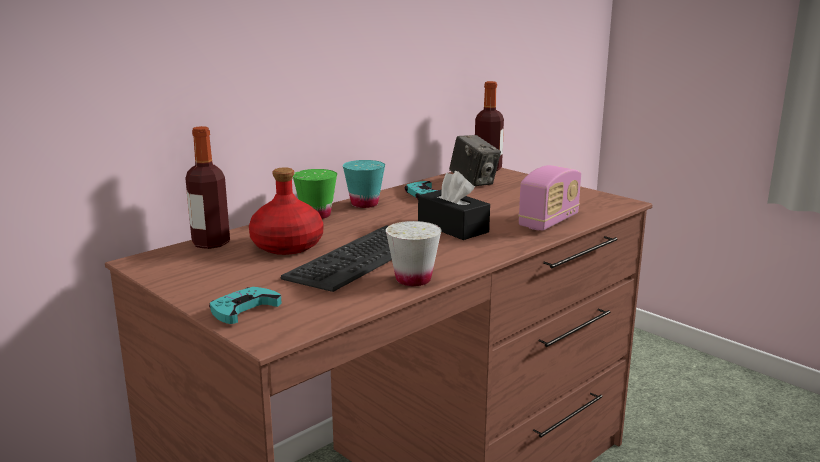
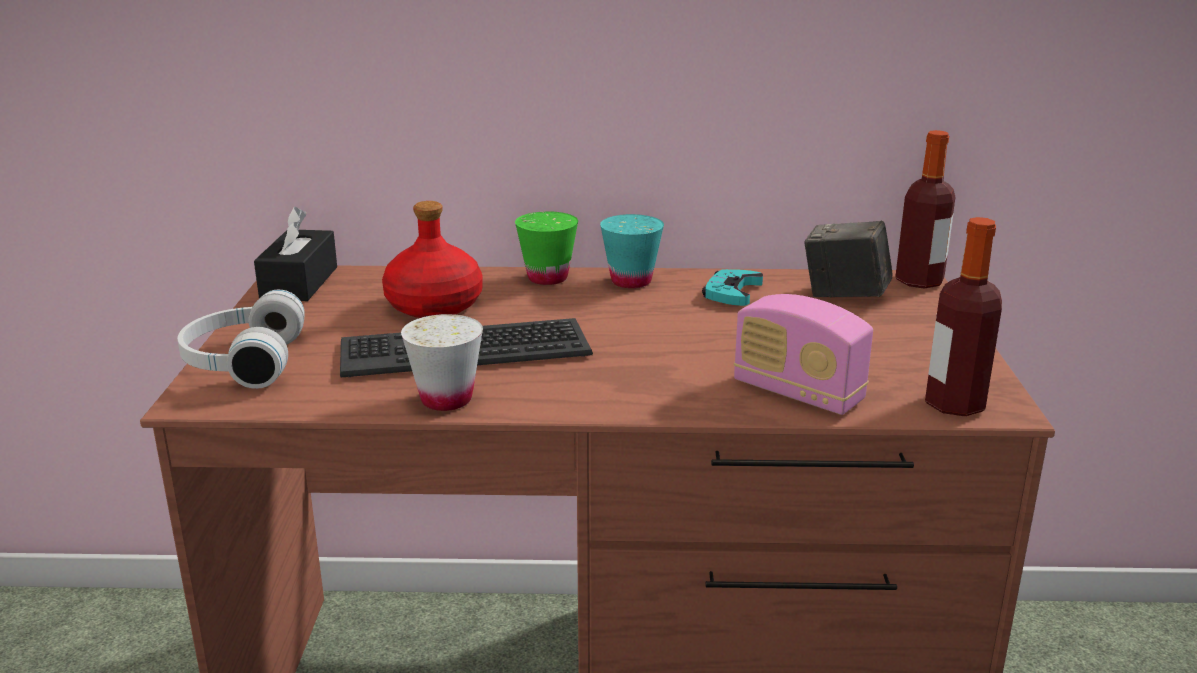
camera: 45 degrees right, 5 degrees up
bottle [185,126,230,249] -> bottle moved to [925,217,1002,416]
turquoise game controller [209,287,282,324] -> white headphones [177,290,305,389]
black tissue box [418,171,490,240] -> black tissue box moved to [254,207,337,301]
camera [449,135,501,186] -> camera turned 105 degrees clockwise [804,220,892,298]
radio [518,165,581,231] -> radio turned 45 degrees clockwise [734,294,873,415]

